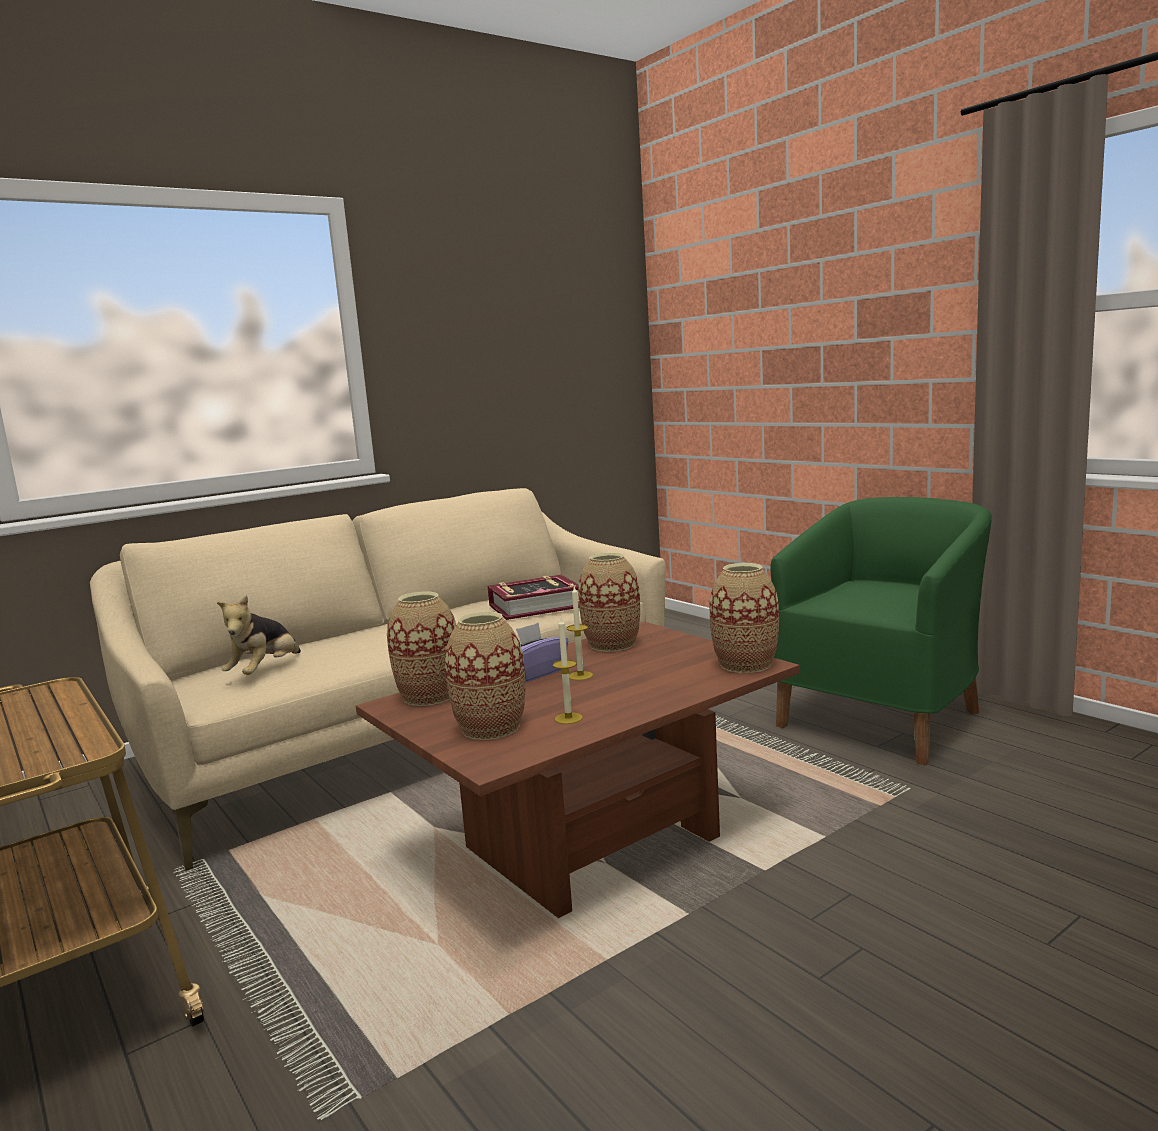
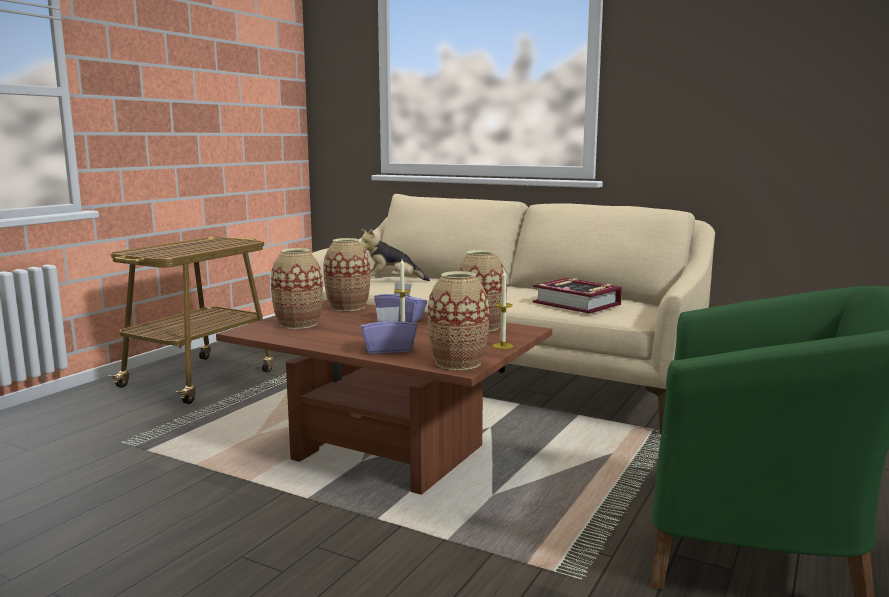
camera: 65 degrees right, 0 degrees up
candle [553,618,583,724] -> candle moved to [493,271,513,349]
none -> purple tissue box [360,307,417,354]

